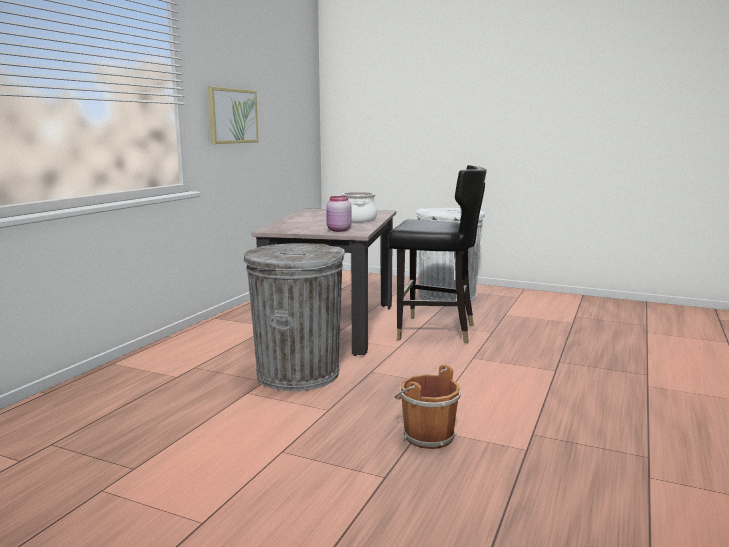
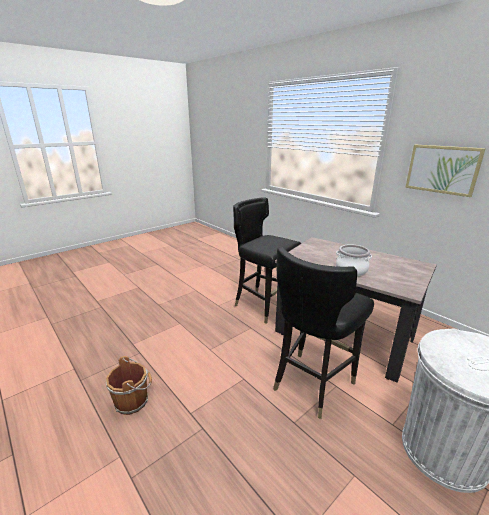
camera: 115 degrees right, 10 degrees up
grey trash can [244,243,345,391] -> black chair [233,197,302,323]
pink jar [326,196,352,232] -> none
brown bucket [395,364,461,449] -> brown bucket moved to [106,356,152,415]

